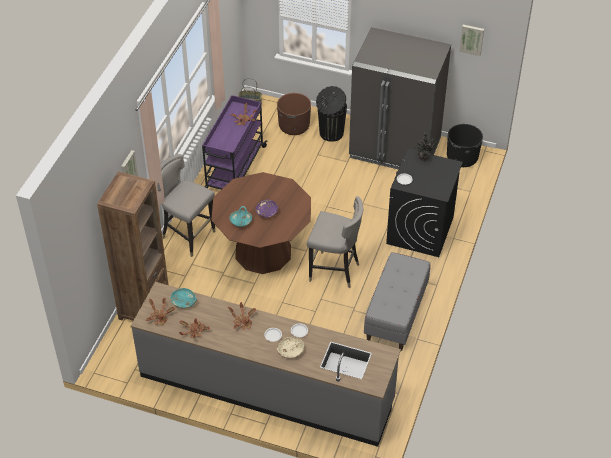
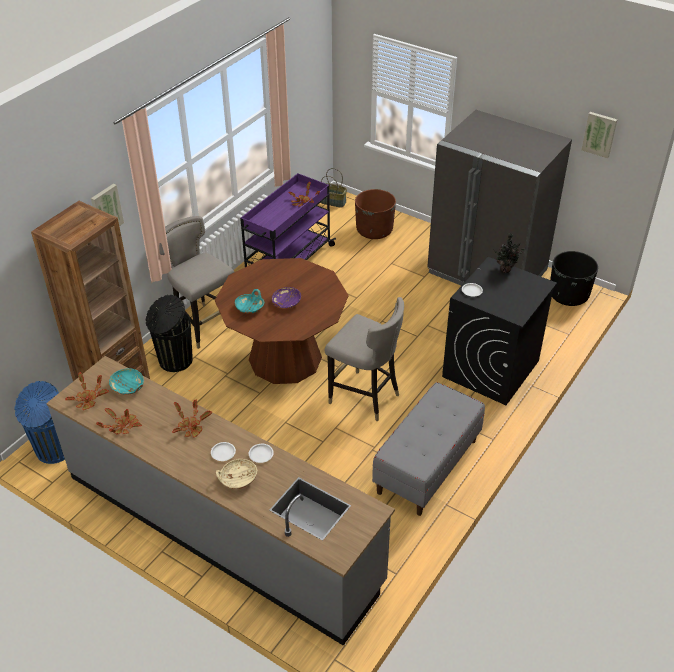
camera: 15 degrees right, 5 degrees down
black trash can [316,86,347,142] -> black trash can moved to [146,295,193,372]
none -> blue trash can [14,381,65,464]

